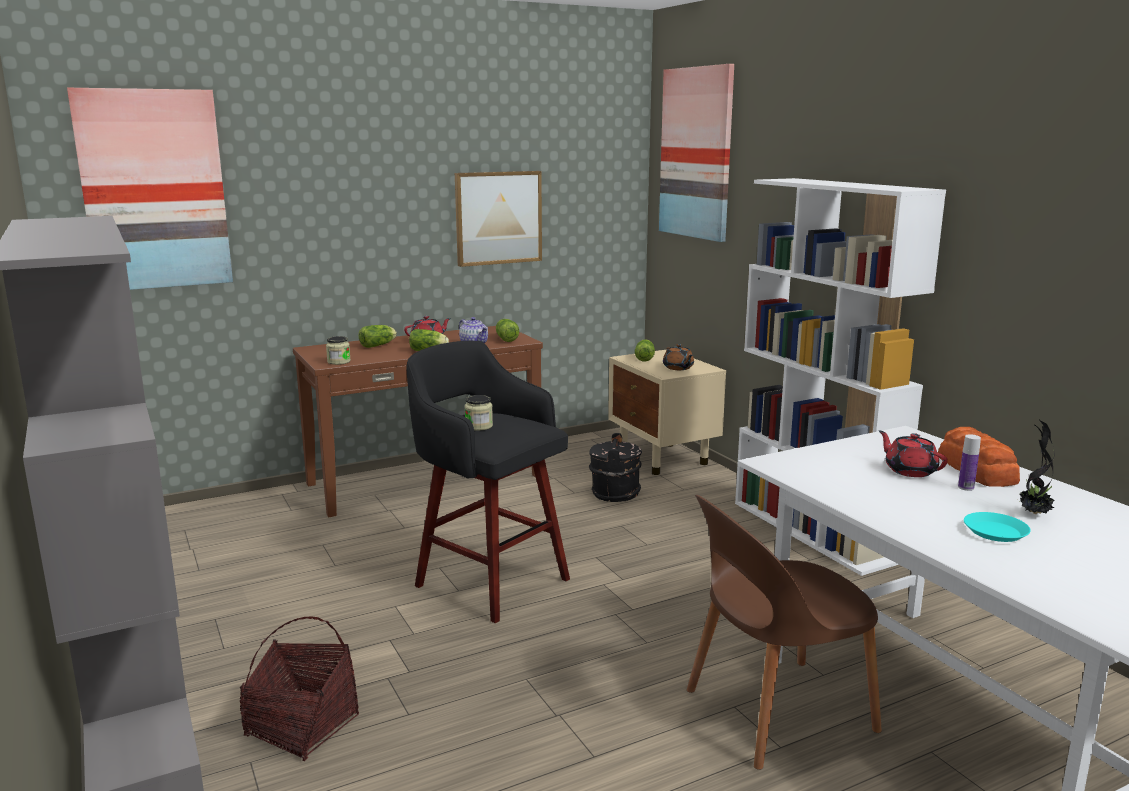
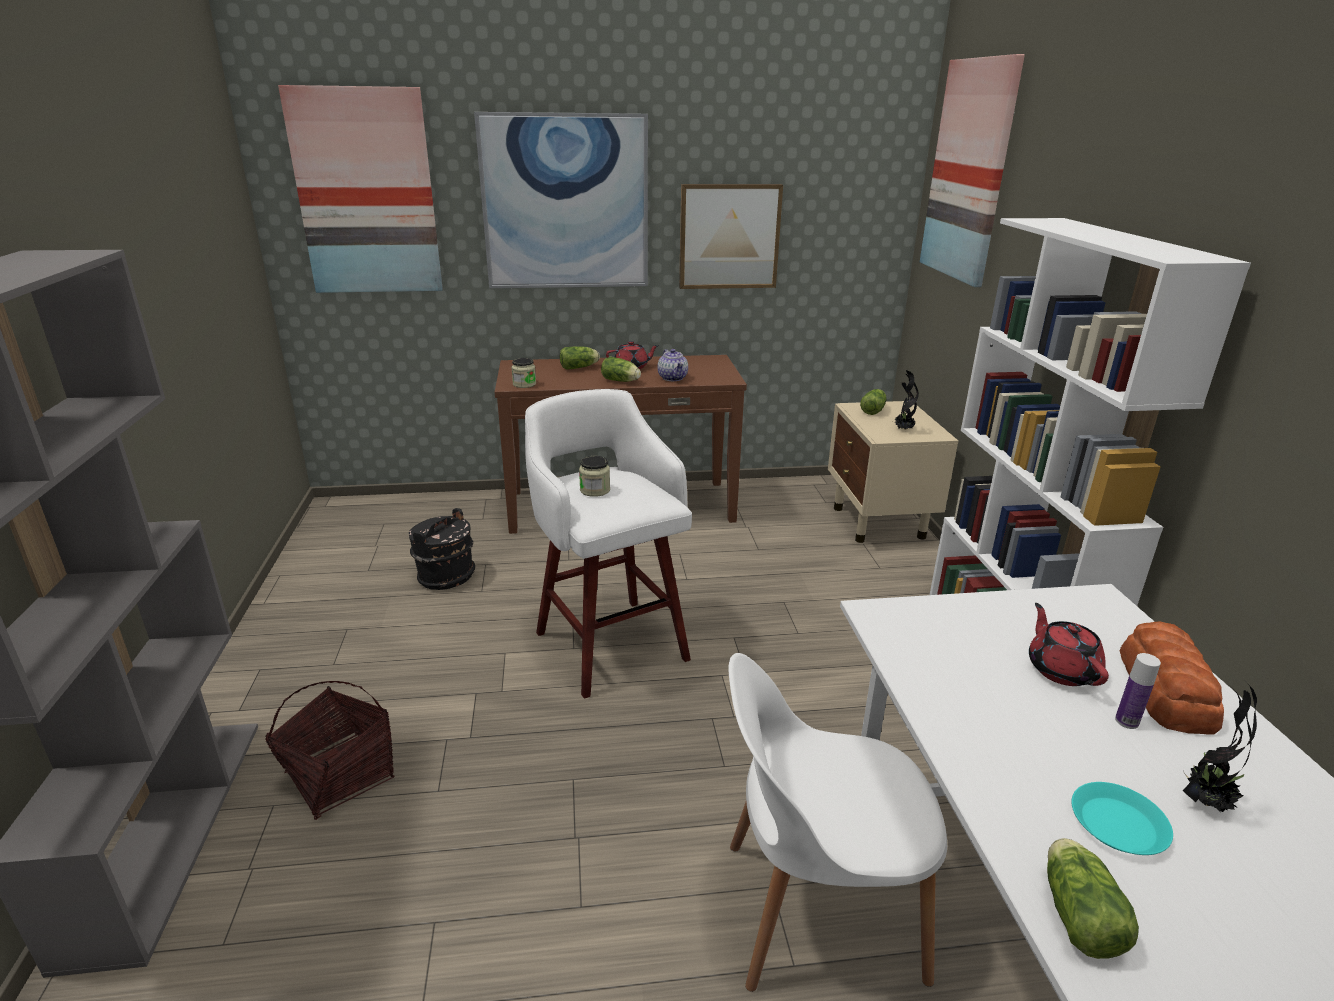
camera: 20 degrees right, 10 degrees up
black stool [406,341,570,623] -> white stool [525,389,692,699]
lettuce [496,319,519,342] -> lettuce moved to [1047,838,1139,959]
black bucket [589,433,642,502] -> black bucket moved to [409,508,475,590]
brown teapot [663,344,694,370] -> potted plant [895,370,919,430]
brown chair [687,495,882,770] -> white chair [729,653,947,992]
none -> picture [474,112,648,288]

